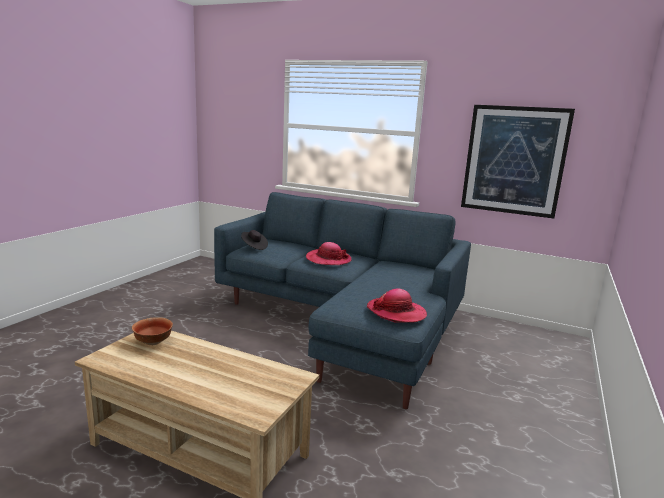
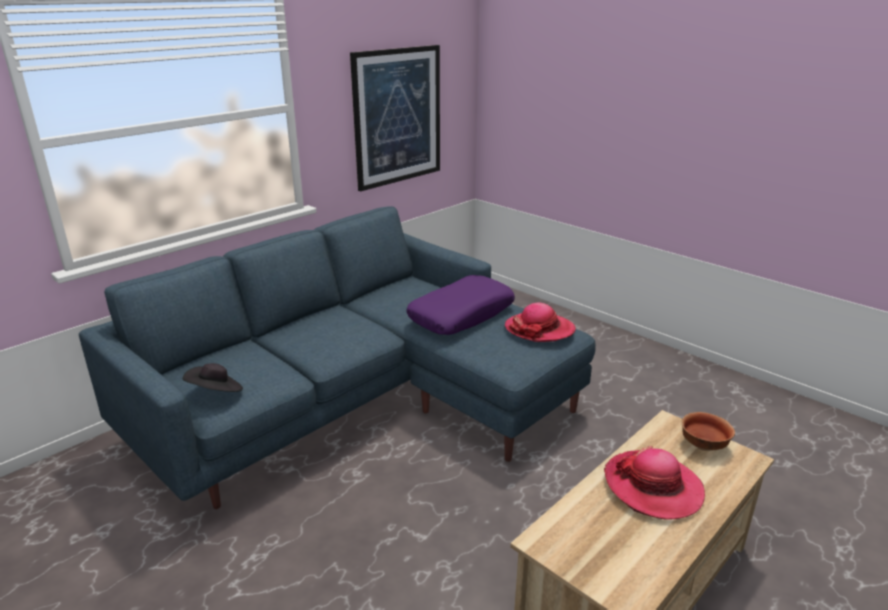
camera: 70 degrees left, 10 degrees up
bowl [132,317,173,345] -> bowl moved to [682,412,735,451]
hat [306,242,351,265] -> hat moved to [604,446,705,520]
none -> purple pillow [406,275,515,335]

